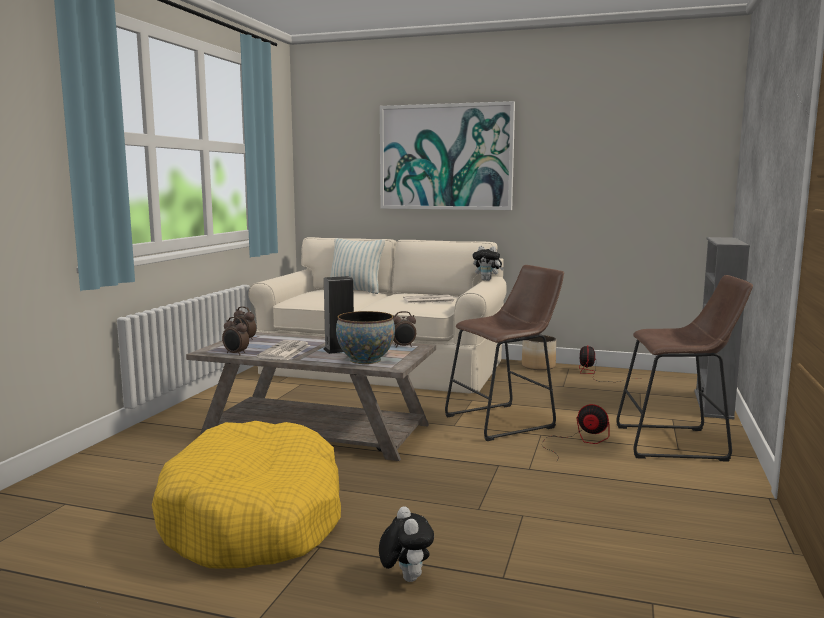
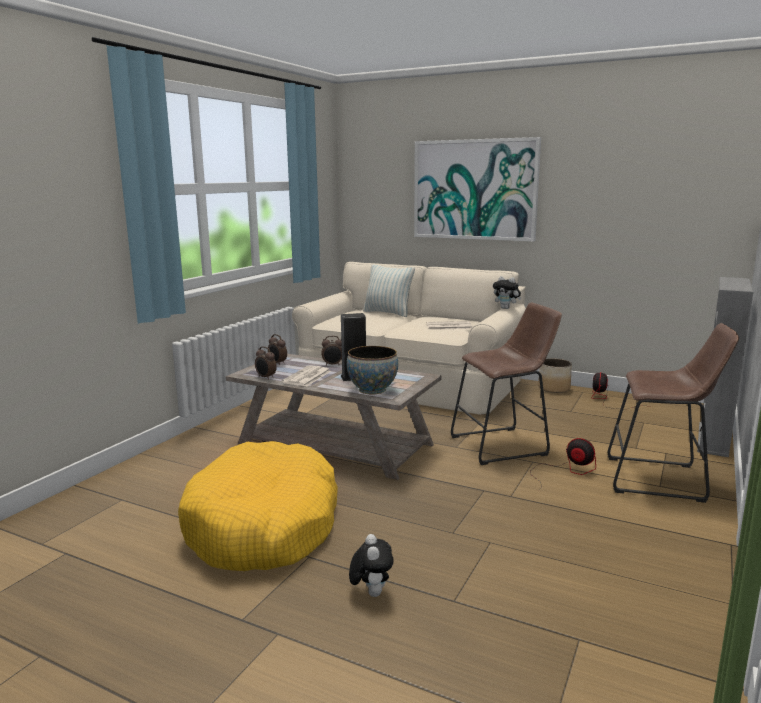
camera: 10 degrees right, 5 degrees up
alarm clock [393,311,416,348] -> alarm clock moved to [321,336,342,366]

